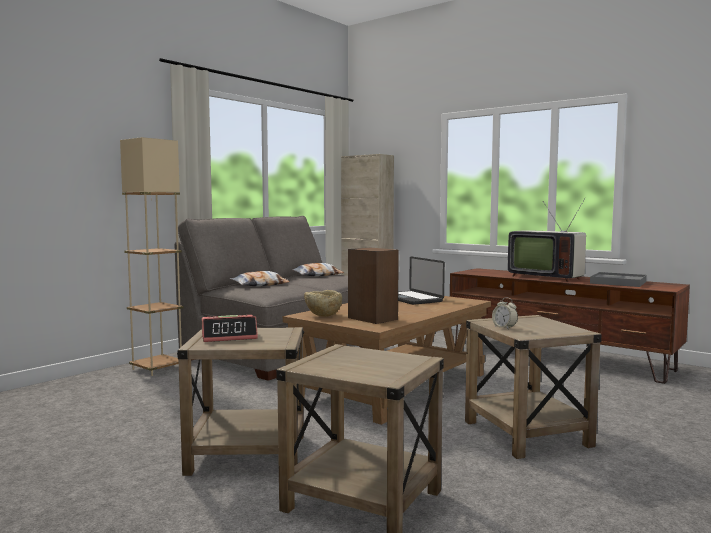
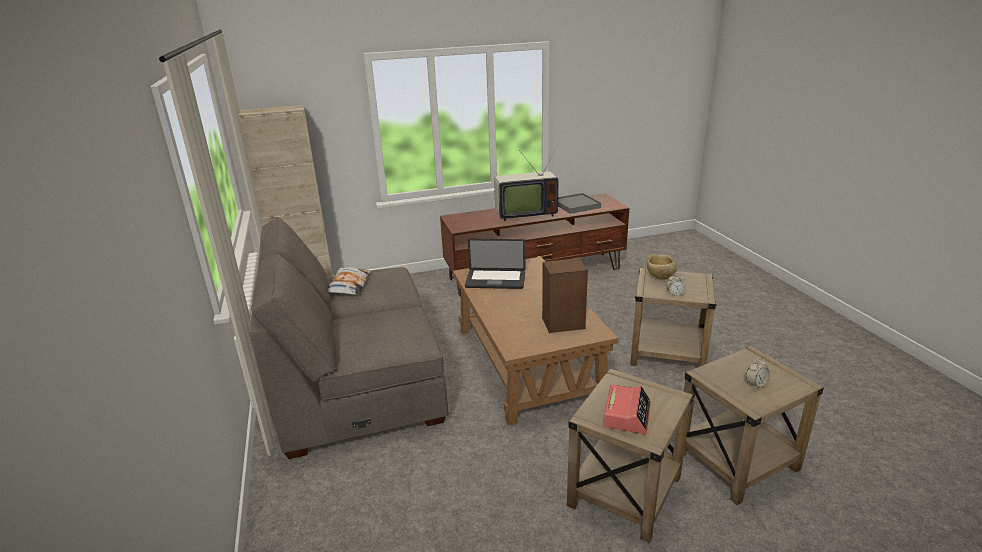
camera: 55 degrees left, 20 degrees up
beige floor lamp [120,137,183,376] -> none
pillow [230,271,290,287] -> none
beige bowl [304,290,342,317] -> beige bowl moved to [647,254,677,280]
none -> alarm clock [746,358,770,389]

